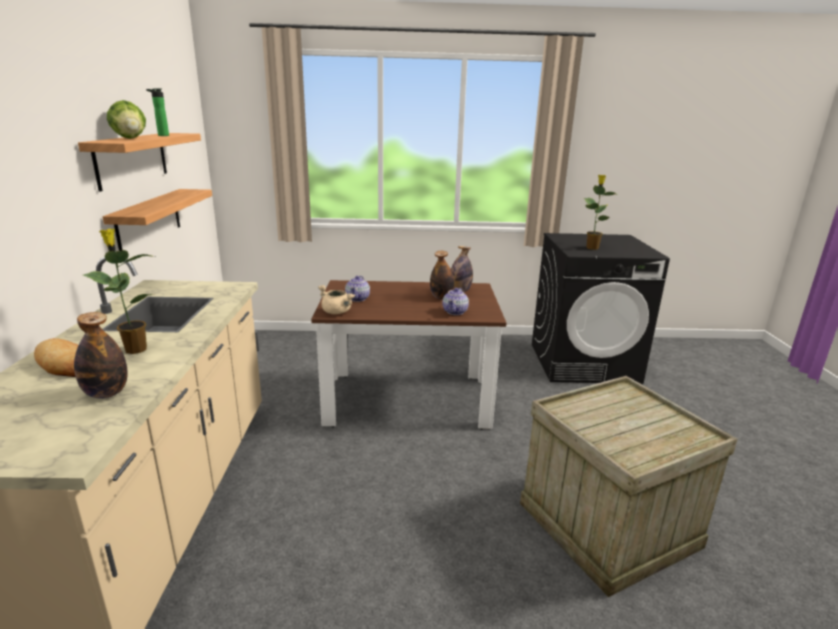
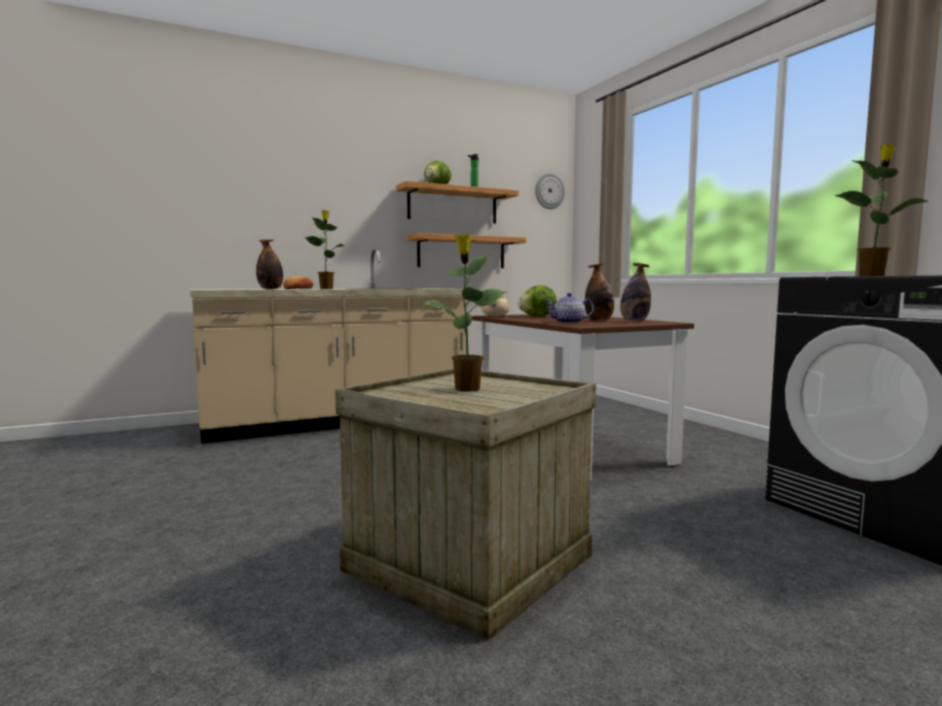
camera: 65 degrees right, 15 degrees down
teapot [345,276,370,302] -> lettuce [518,285,557,316]
none -> potted plant [422,234,508,392]
none -> wall clock [535,173,565,209]

